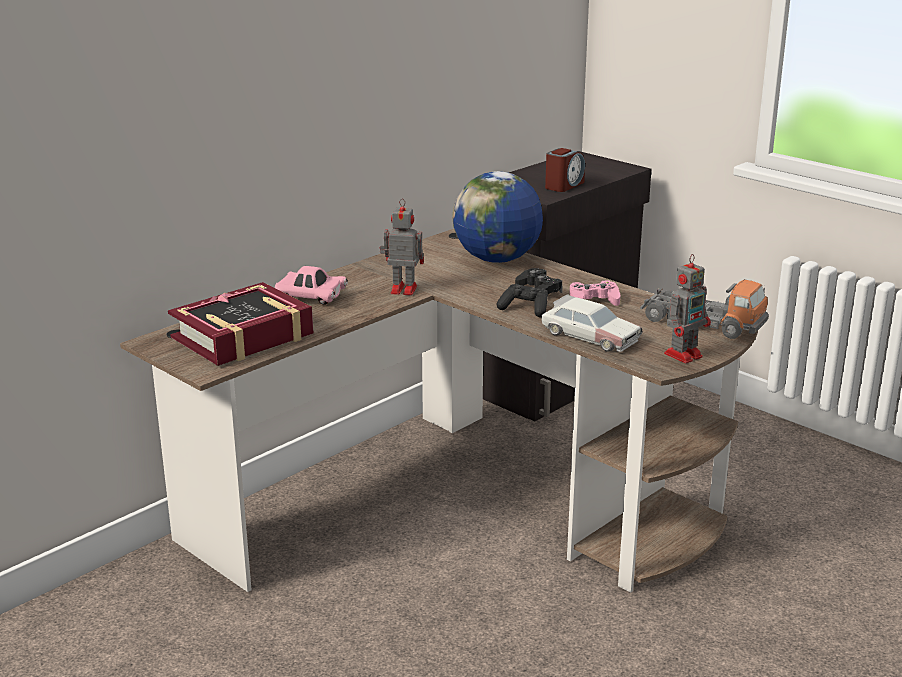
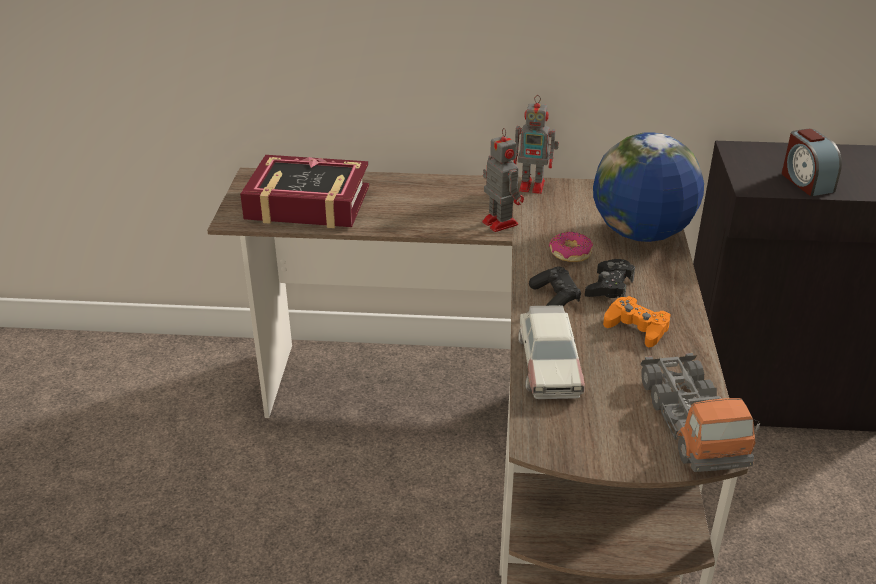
camera: 50 degrees right, 10 degrees up
pink toy car [275,266,348,305] -> none
alarm clock [545,148,585,192] -> alarm clock turned 75 degrees clockwise [782,129,842,196]
pink game controller [569,280,620,306] -> orange game controller [603,296,671,347]
toy robot [664,254,711,364] -> toy robot moved to [513,95,559,194]
none -> donut [549,232,593,262]

